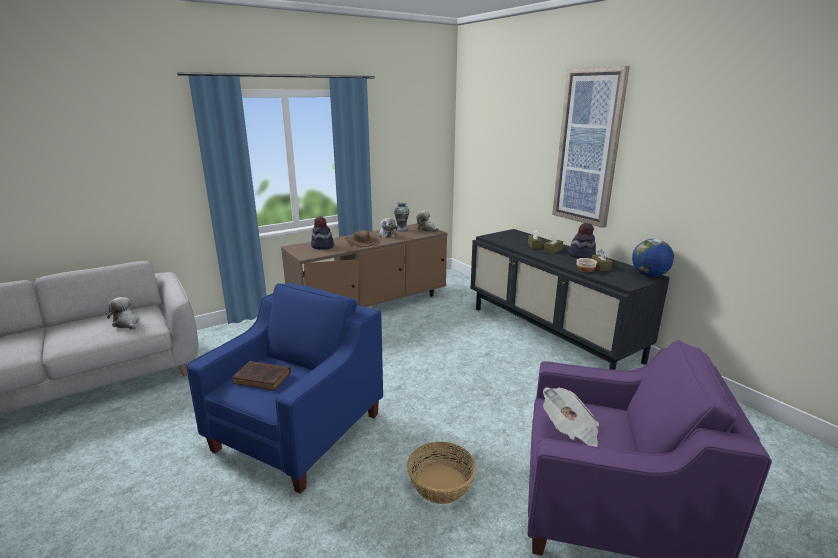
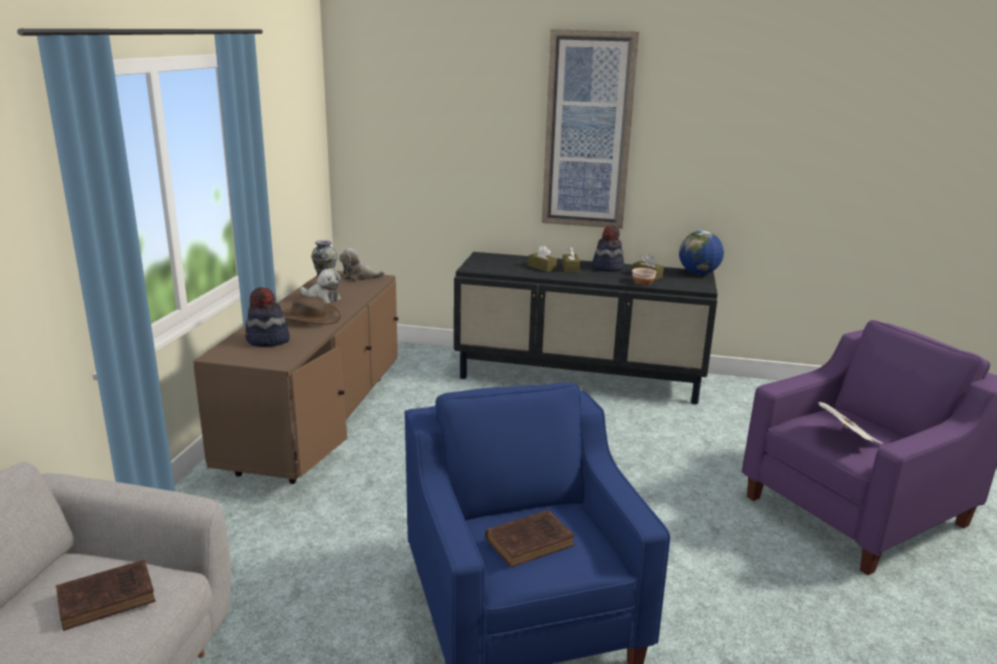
camera: 45 degrees left, 0 degrees up
plush toy [107,297,139,330] -> brown book [56,560,156,631]
basket [407,442,476,504] -> none

